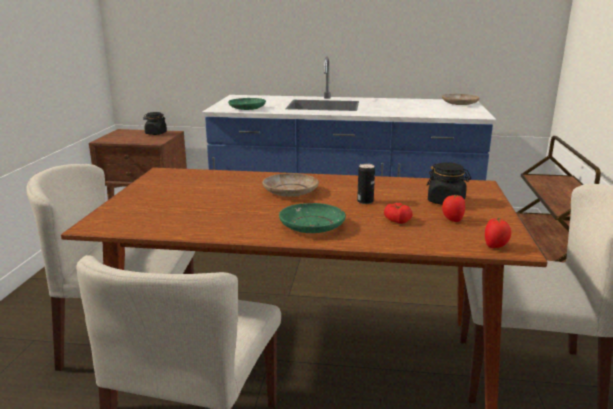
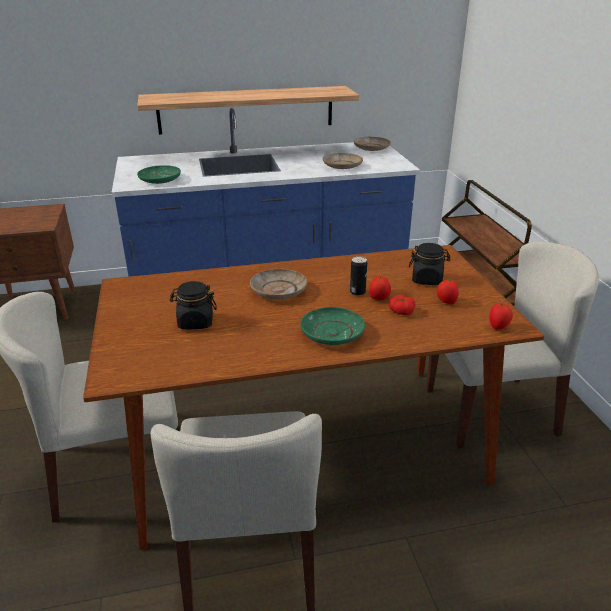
camera: 20 degrees left, 10 degrees up
black jar [143,112,167,135] -> black jar moved to [170,281,217,329]
none -> shelf [137,86,359,135]
none -> beige plate [323,153,363,169]
none -> tomato [369,276,391,300]

